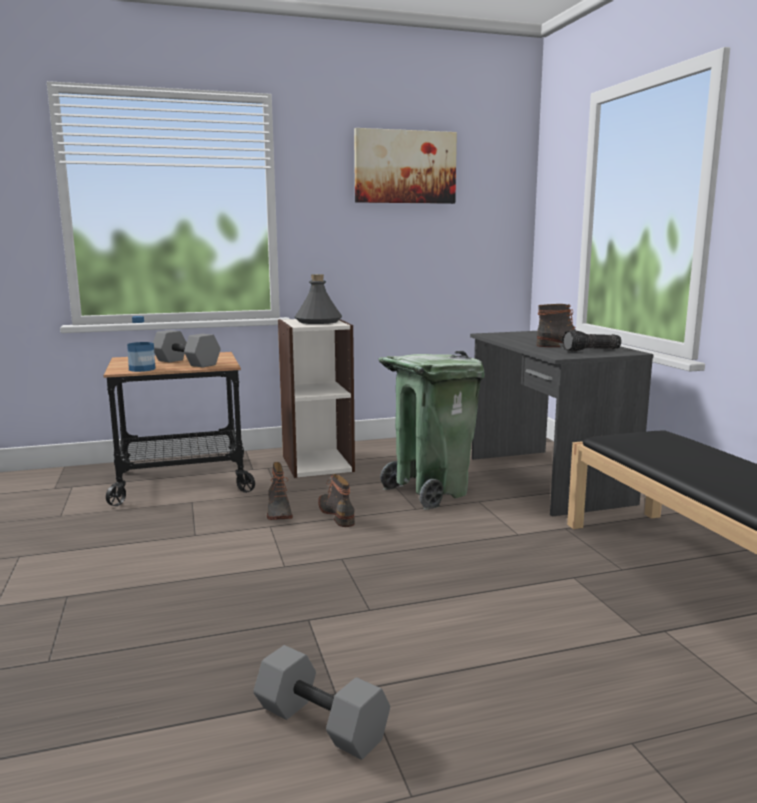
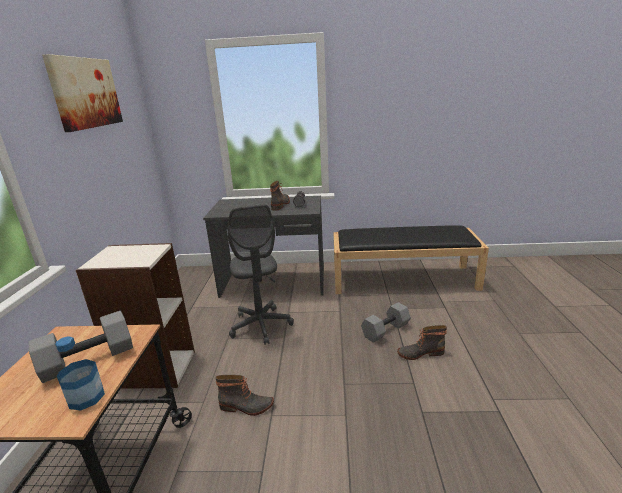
camera: 70 degrees left, 10 degrees up
grey dumbbell [254,645,390,760] -> grey dumbbell moved to [361,302,411,343]
grey bottle [295,274,342,324] -> none
boot [318,474,355,527] -> boot moved to [397,325,447,360]
green trash can [378,351,485,510] -> grey office chair [228,204,294,345]

